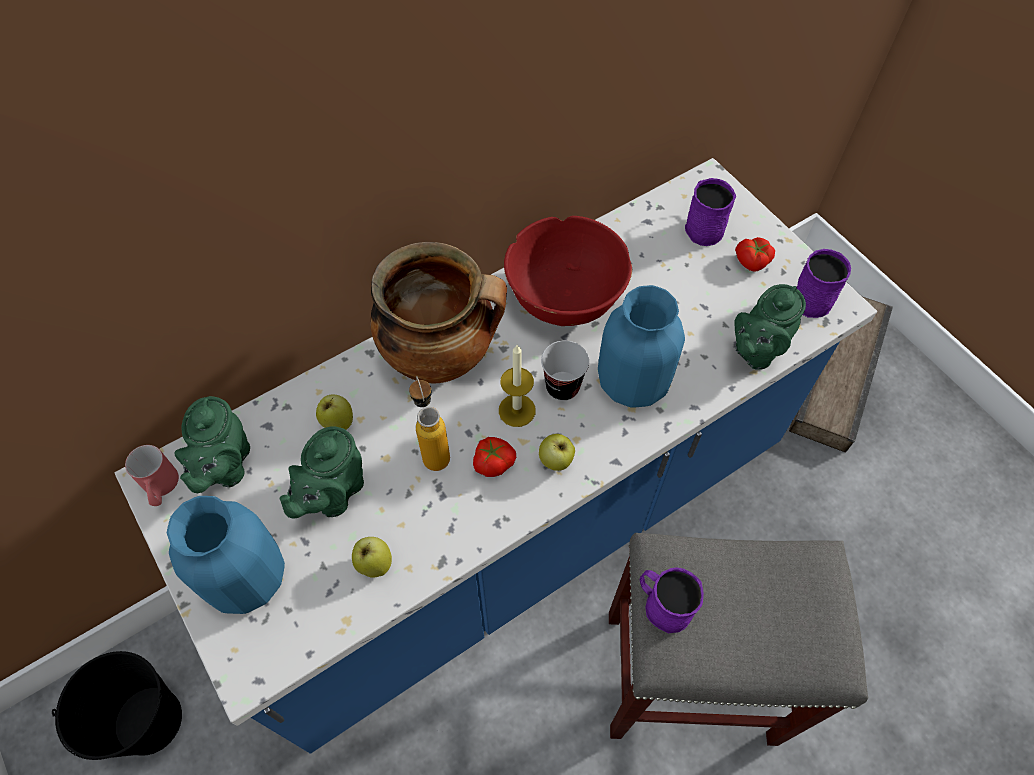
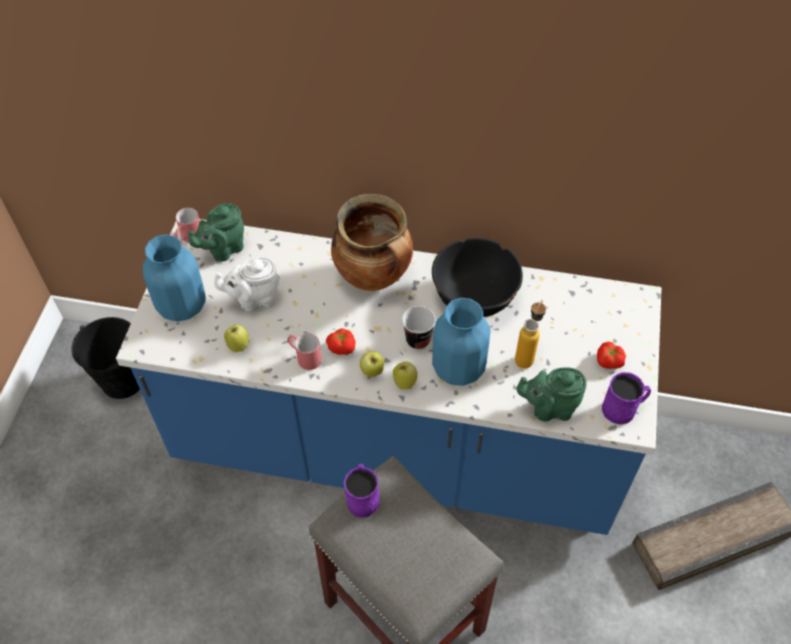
camera: 45 degrees right, 5 degrees down
green teapot [280,426,364,518] -> white teapot [214,257,280,312]
apple [316,395,353,430] -> apple moved to [393,362,418,390]
bottle [409,376,450,471] -> bottle moved to [515,300,546,368]
candle [499,345,535,427] -> none
red bowl [504,216,632,326] -> black bowl [432,238,523,317]
purple mug [685,178,736,246] -> none
none -> red mug [287,333,322,370]

